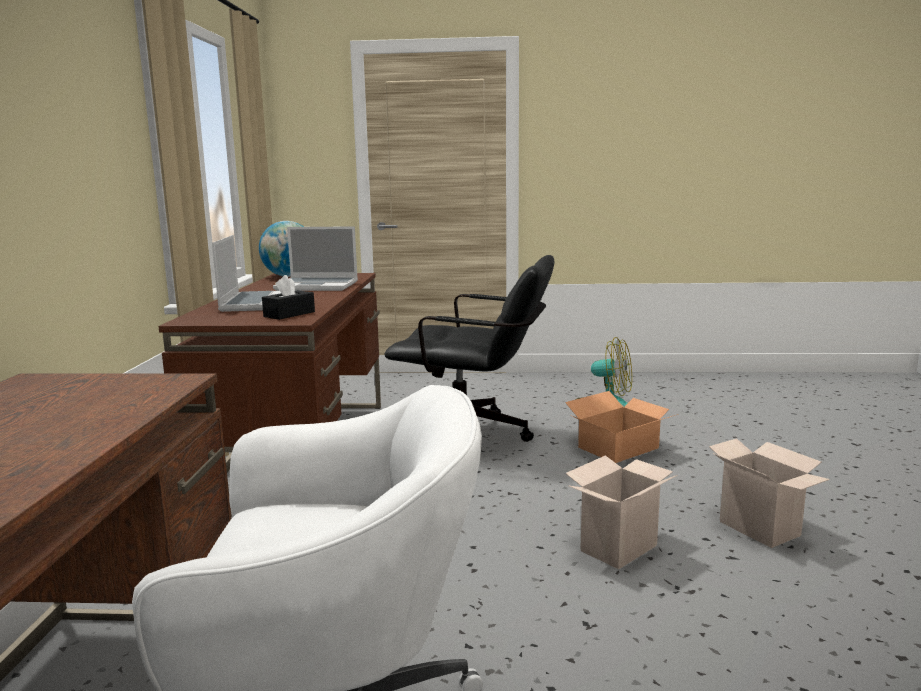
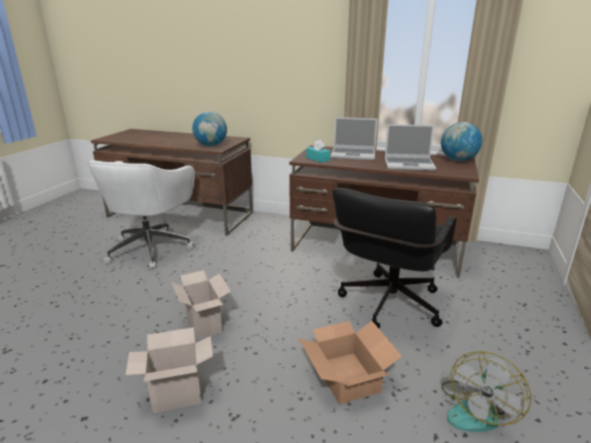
camera: 105 degrees right, 10 degrees up
black tissue box [262,275,315,320] -> turquoise tissue box [306,140,330,163]
laptop [273,226,358,291] -> laptop turned 105 degrees counterclockwise [385,124,436,171]
none -> globe [192,112,227,146]

